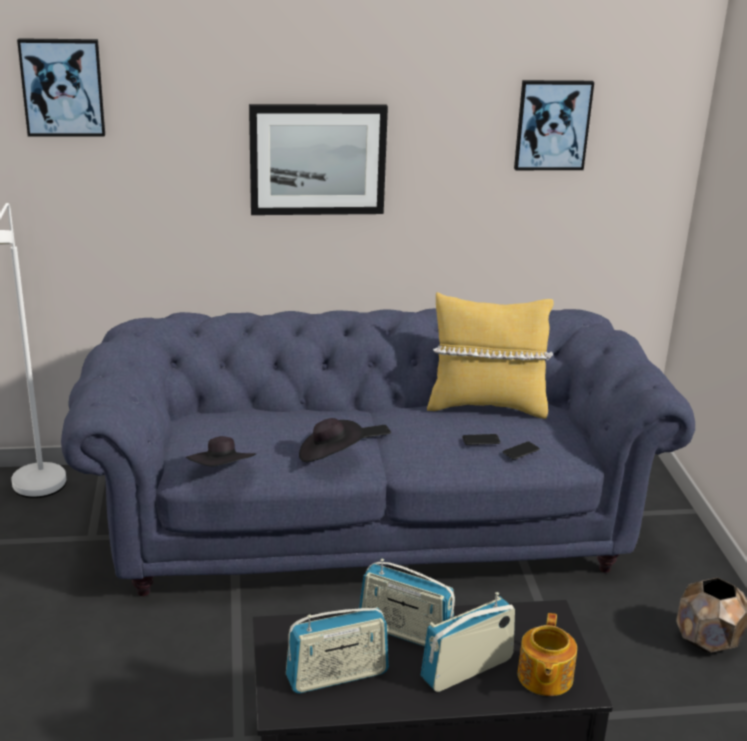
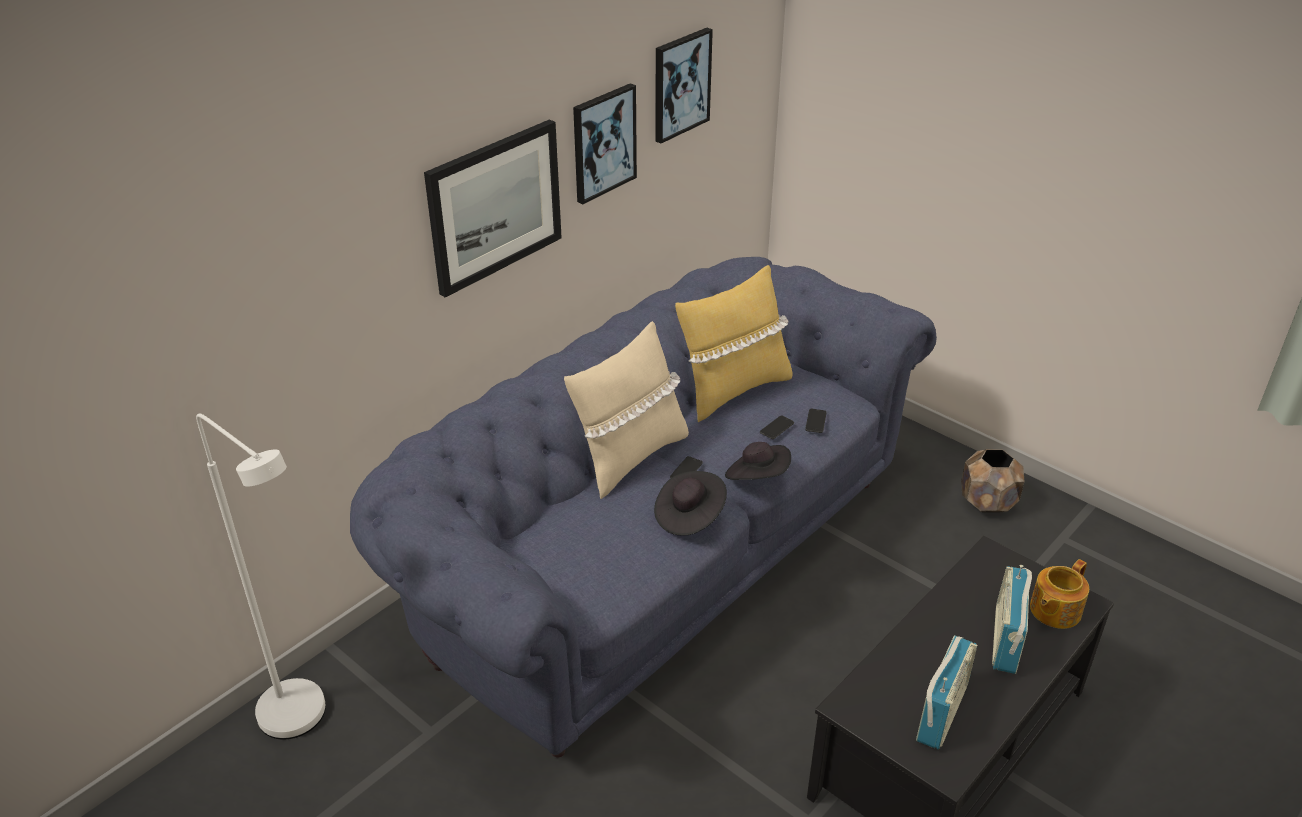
camera: 40 degrees left, 10 degrees up
picture [17,38,105,137] -> picture moved to [573,83,637,204]
black hat [186,436,256,466] -> black hat moved to [725,442,791,480]
radio [359,559,455,647] -> none
teapot [518,613,577,696] -> teapot turned 75 degrees clockwise [1030,559,1089,629]
none -> beige pillow [564,321,689,499]

